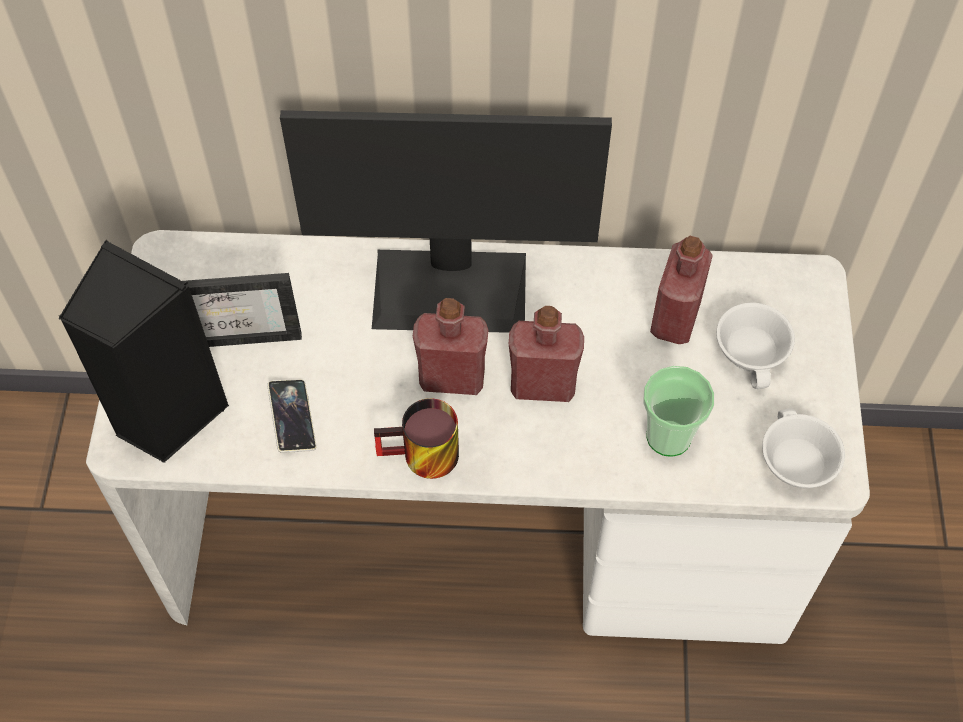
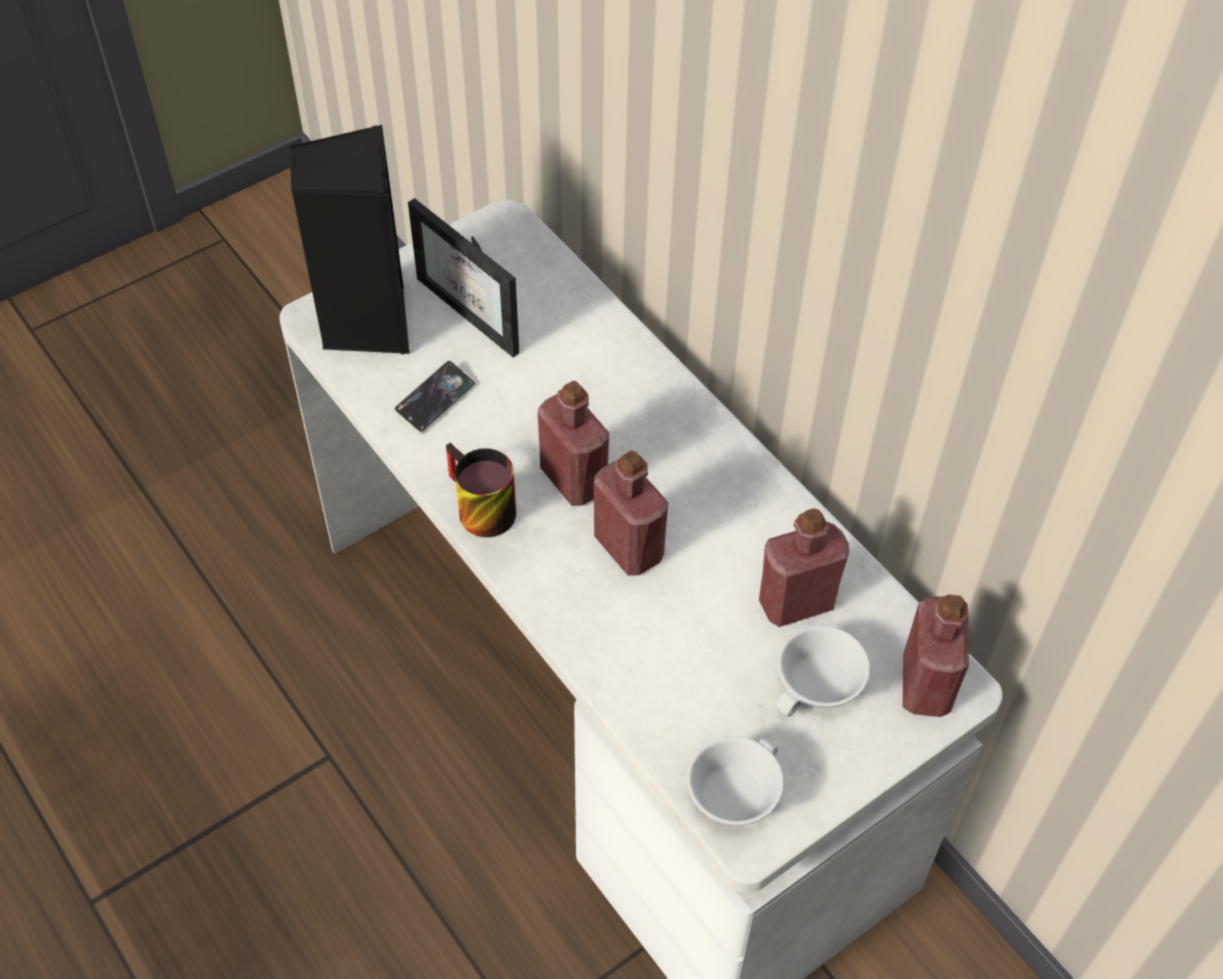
camera: 50 degrees right, 5 degrees down
monitor [280,110,612,333] -> none
cup [643,366,714,457] -> none
none -> red bottle [903,594,969,717]

